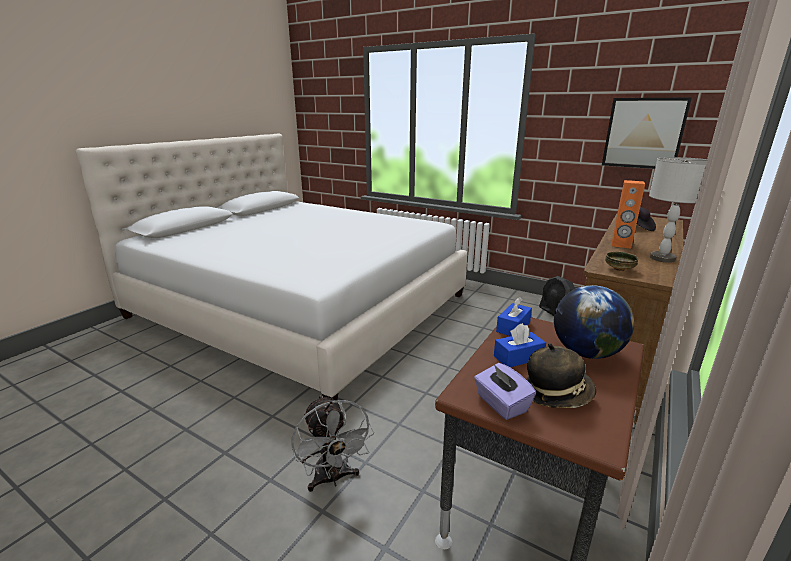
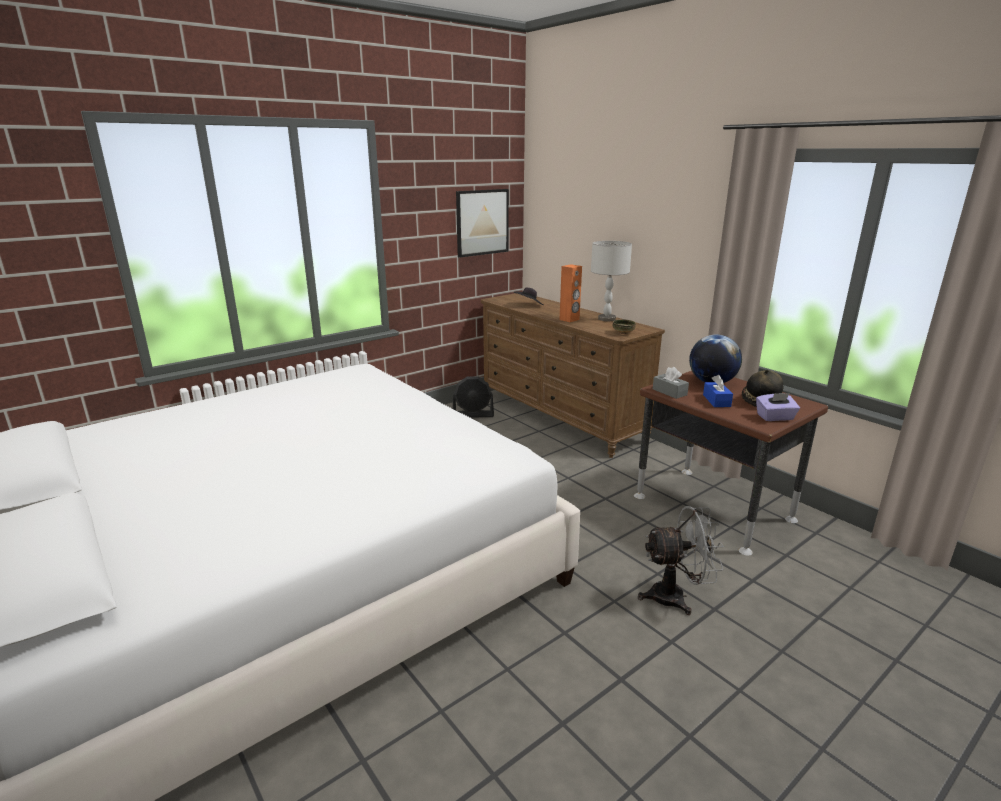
camera: 70 degrees left, 0 degrees up
blue tissue box [496,297,532,336] -> grey tissue box [653,367,689,399]

